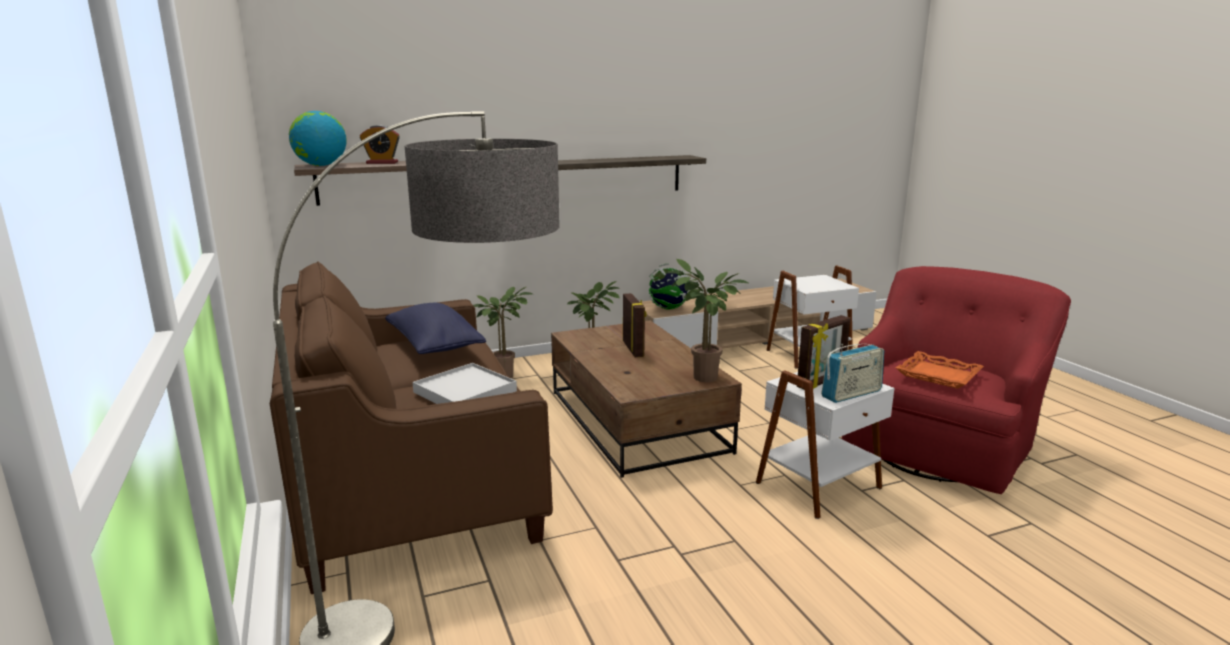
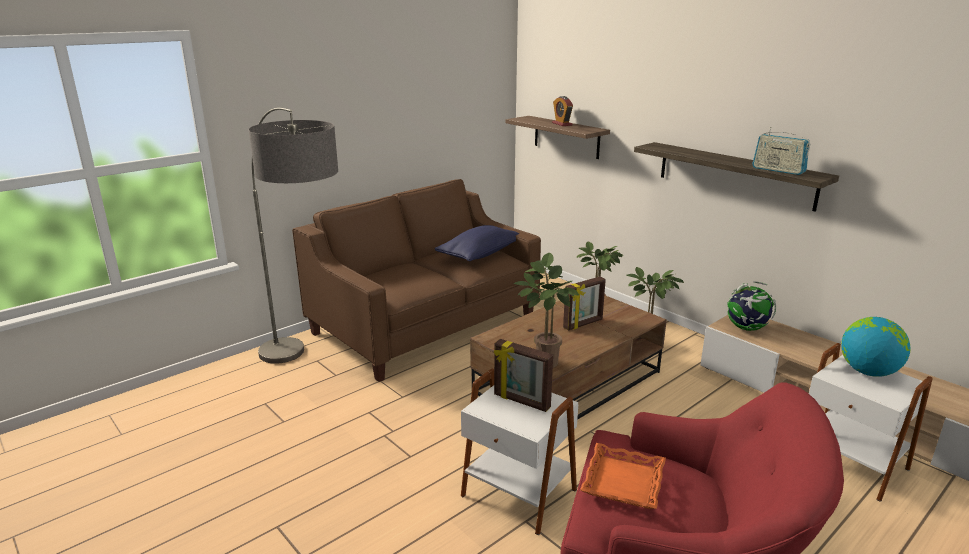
camera: 70 degrees right, 5 degrees up
globe [289,111,346,166] -> globe moved to [841,317,911,377]
white tray [413,363,517,404] -> none
radio [821,344,884,403] -> radio moved to [752,127,810,175]

